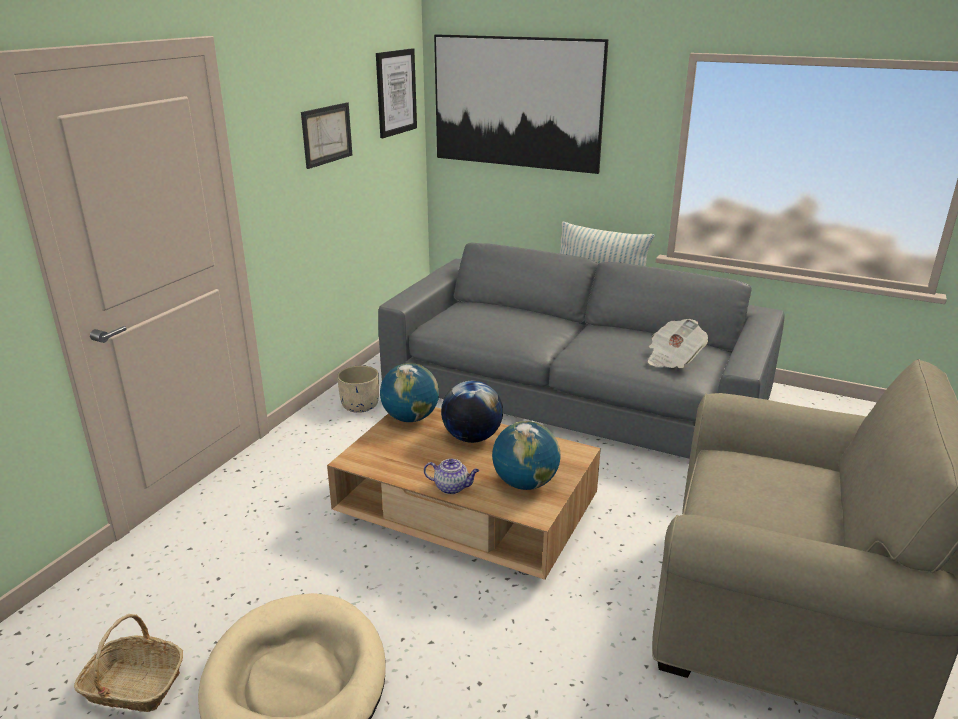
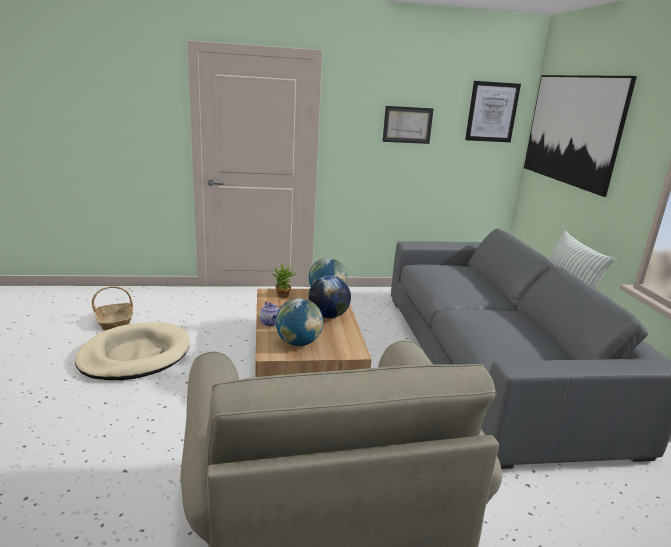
camera: 55 degrees right, 5 degrees down
beige planter [337,366,379,413] -> none
newspaper [648,319,708,369] -> none
none -> potted plant [273,263,297,298]

